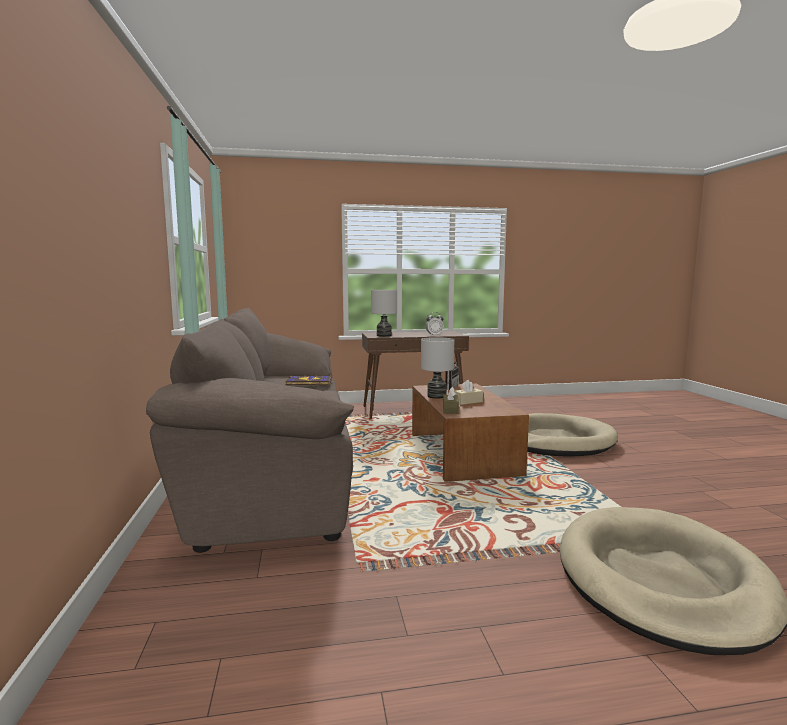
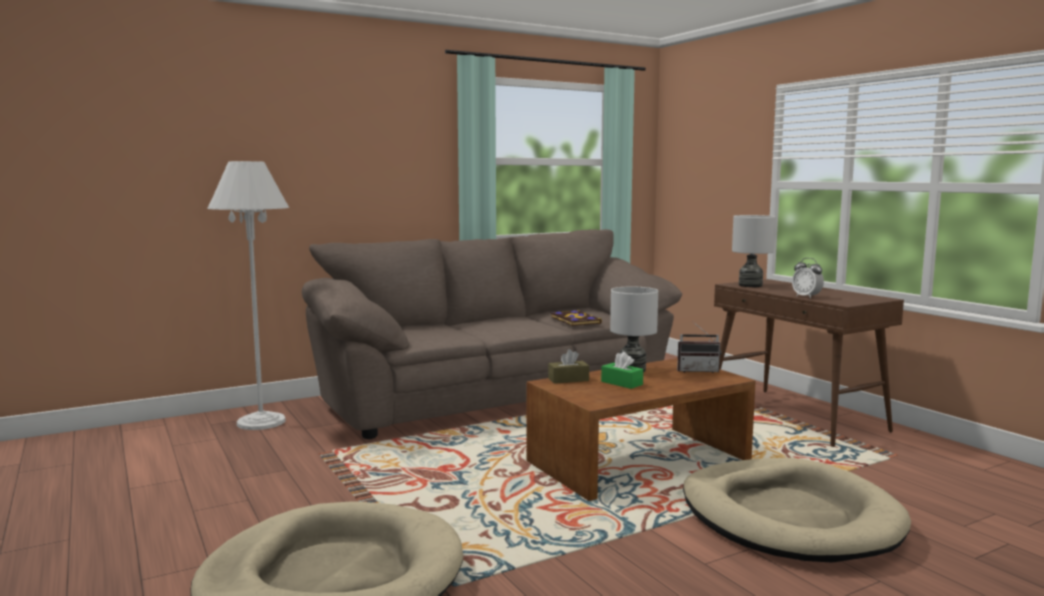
camera: 70 degrees right, 0 degrees up
beige tissue box [454,380,483,405] -> green tissue box [601,352,643,389]
none -> white floor lamp [207,161,289,430]

